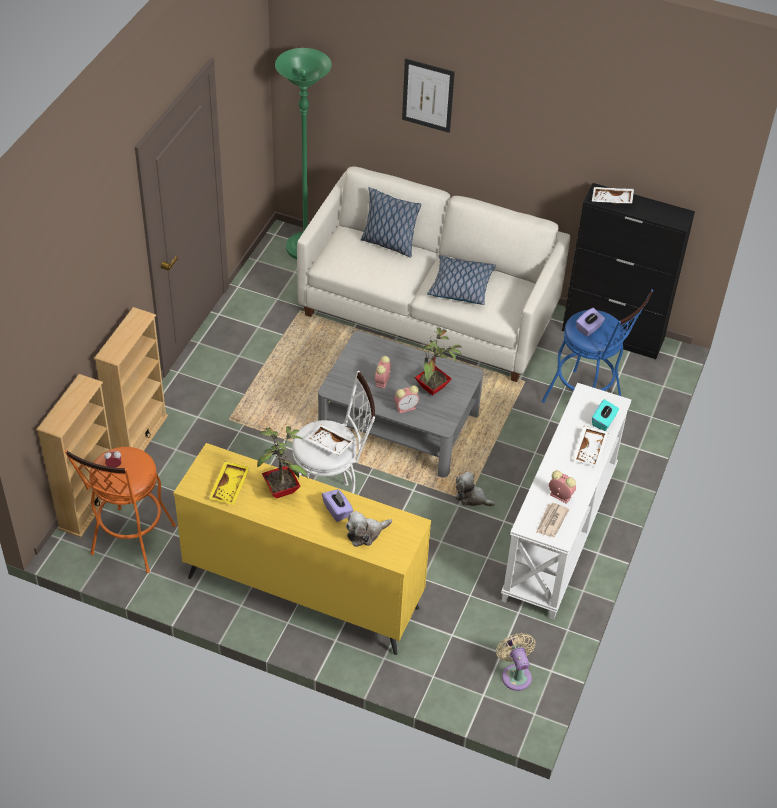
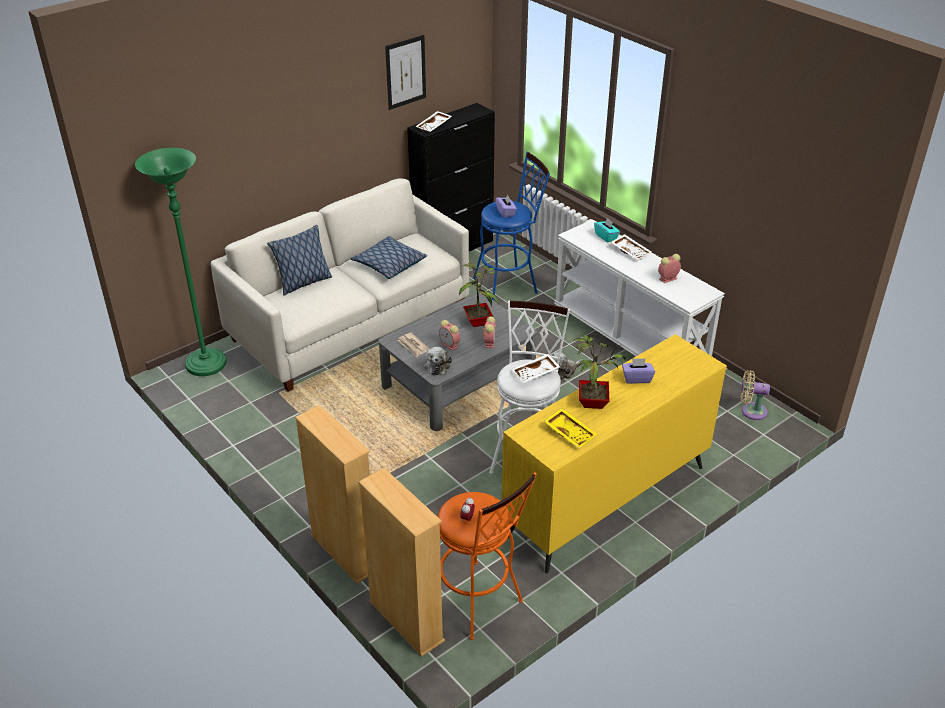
camera: 60 degrees left, 10 degrees down
plush toy [346,511,392,547] -> plush toy moved to [424,346,452,375]
picture [402,58,455,133] -> picture moved to [385,35,426,110]
newspaper [536,503,569,537] -> newspaper moved to [397,332,430,357]

